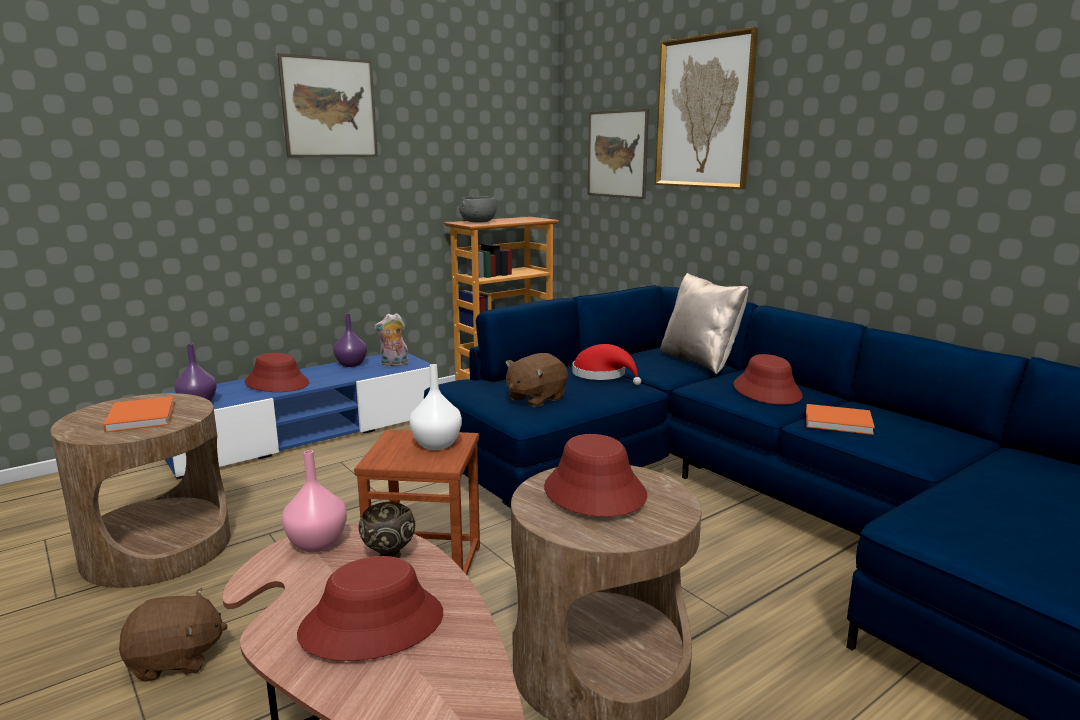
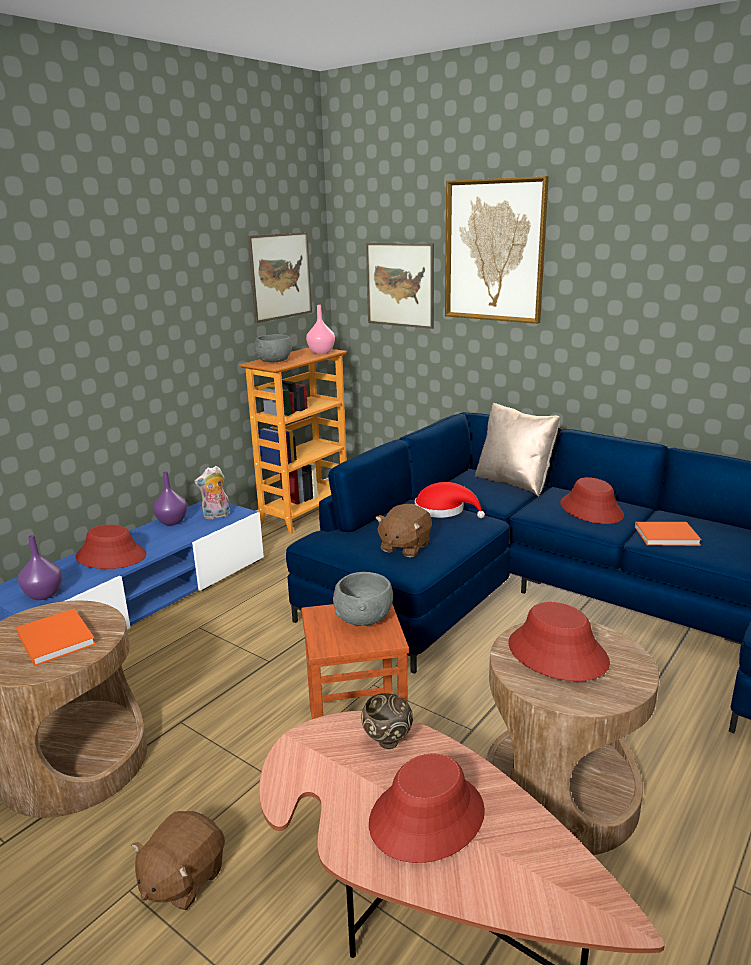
camera: 15 degrees left, 5 degrees up
brown plush toy [119,588,228,682] -> brown plush toy turned 150 degrees clockwise [131,811,225,910]
picture [277,53,378,157] -> picture moved to [248,232,312,323]
pink vase [282,450,347,552] -> pink vase moved to [306,305,335,354]
white vase [409,364,462,450] -> grey bowl [333,572,393,626]

